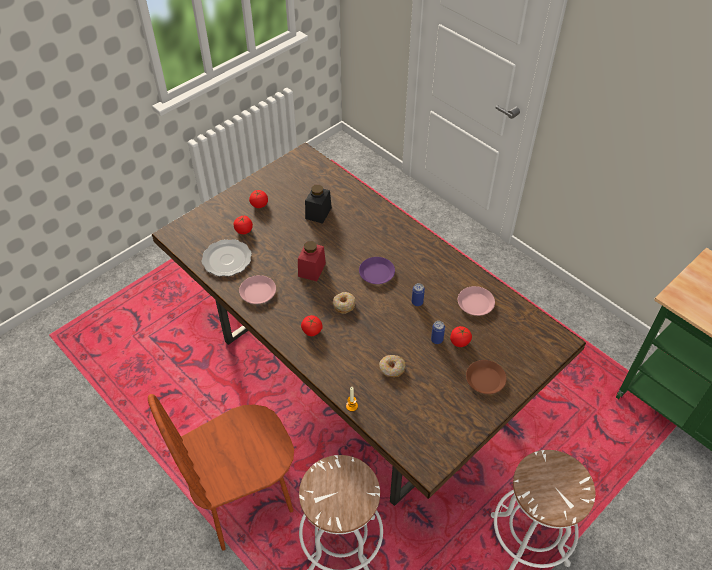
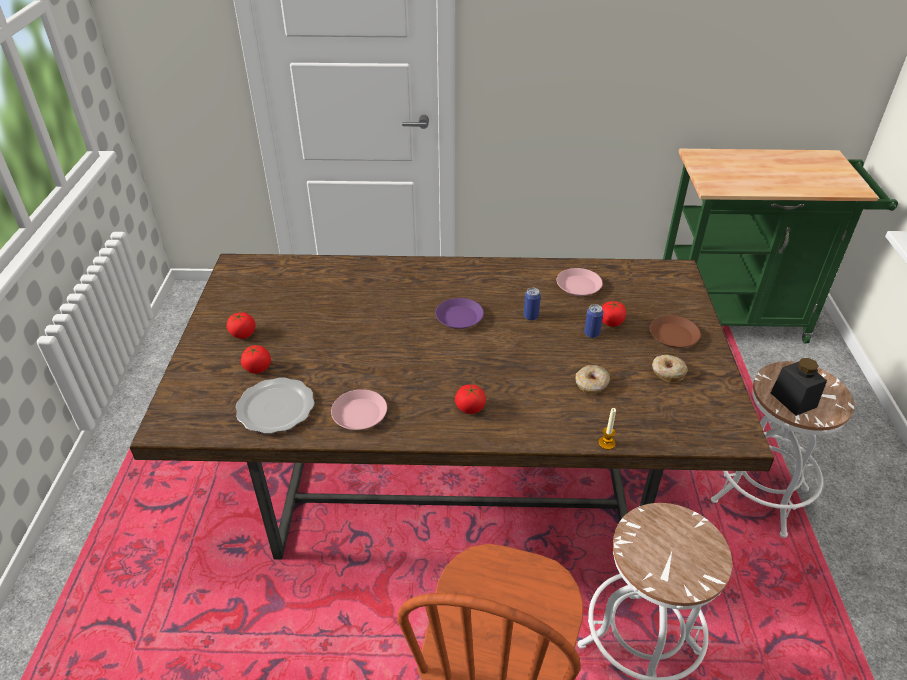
camera: 45 degrees left, 10 degrees down
red jar [298,241,326,281] -> none
black jar [305,185,332,224] -> black jar moved to [771,358,827,416]
donut [333,292,355,314] -> donut moved to [652,355,688,383]

